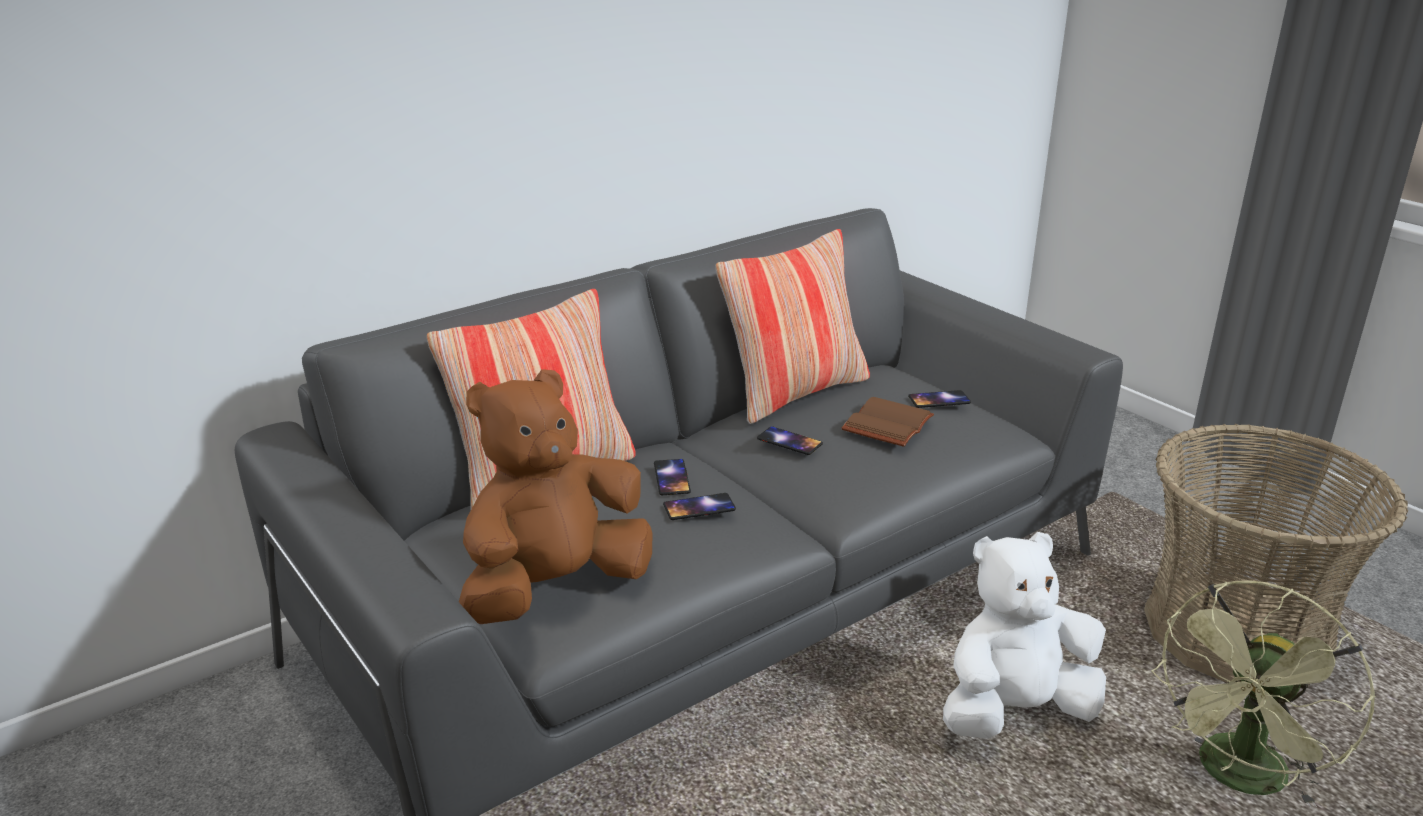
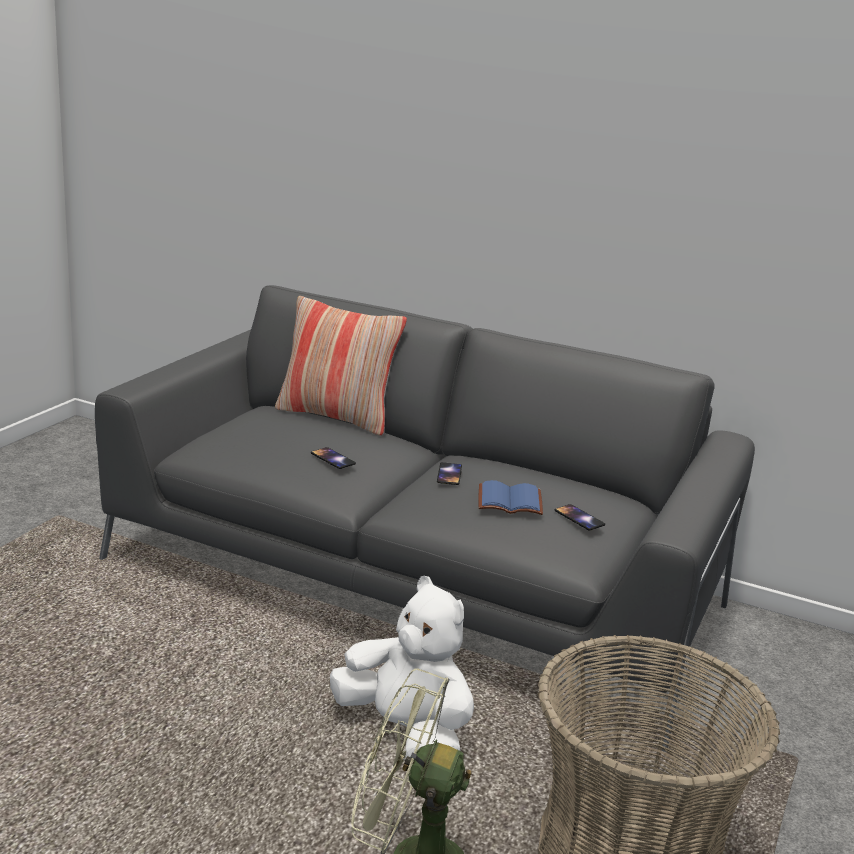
camera: 60 degrees right, 5 degrees down
brown plush toy [459,369,652,624] -> none
phone [654,459,691,495] -> none
pillow [715,229,870,424] -> none
brown book [842,397,934,447] -> blue book [479,480,543,515]

